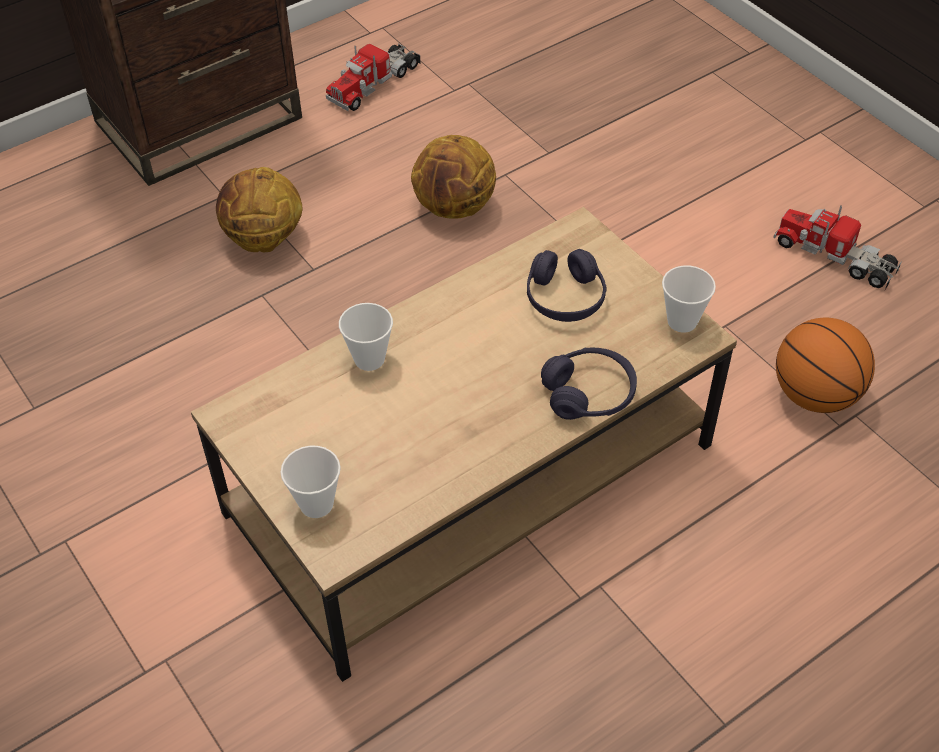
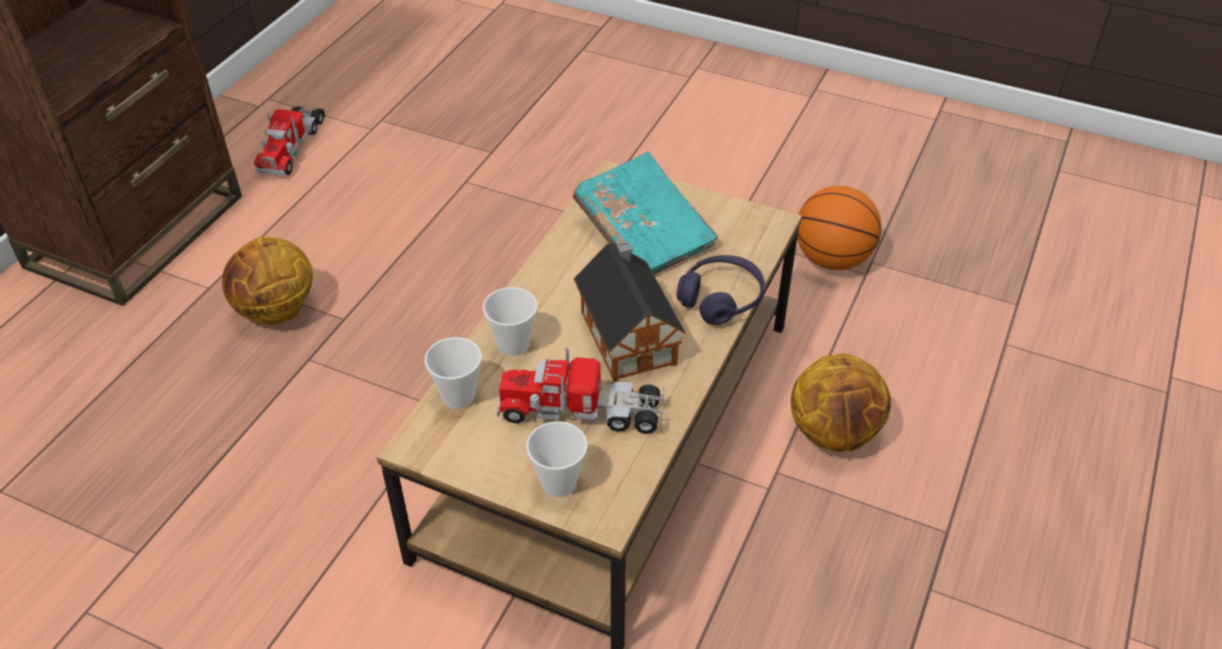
camera: 30 degrees left, 5 degrees down
basketball [411,135,496,218] -> basketball moved to [791,354,891,452]
purple headphones [527,249,607,322] -> turquoise book [573,152,718,275]
cup [662,265,716,333] -> cup moved to [424,337,482,409]
toy truck [774,205,902,290] -> toy truck moved to [497,348,665,434]
none -> toy house [574,242,686,381]

